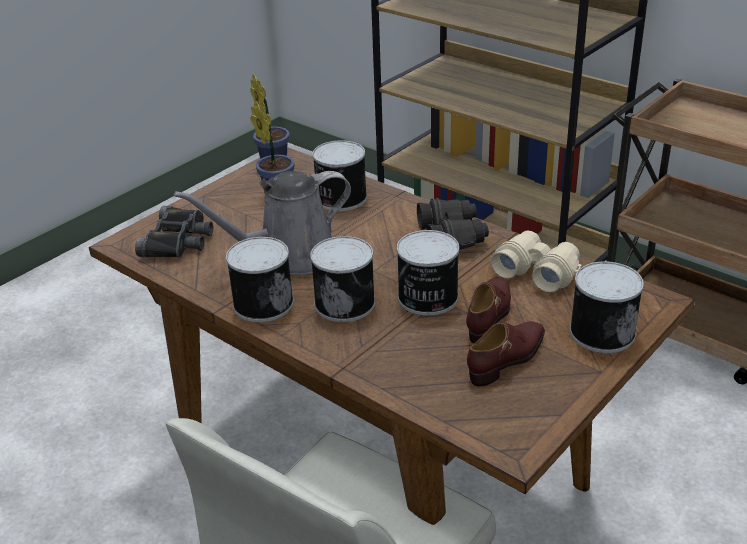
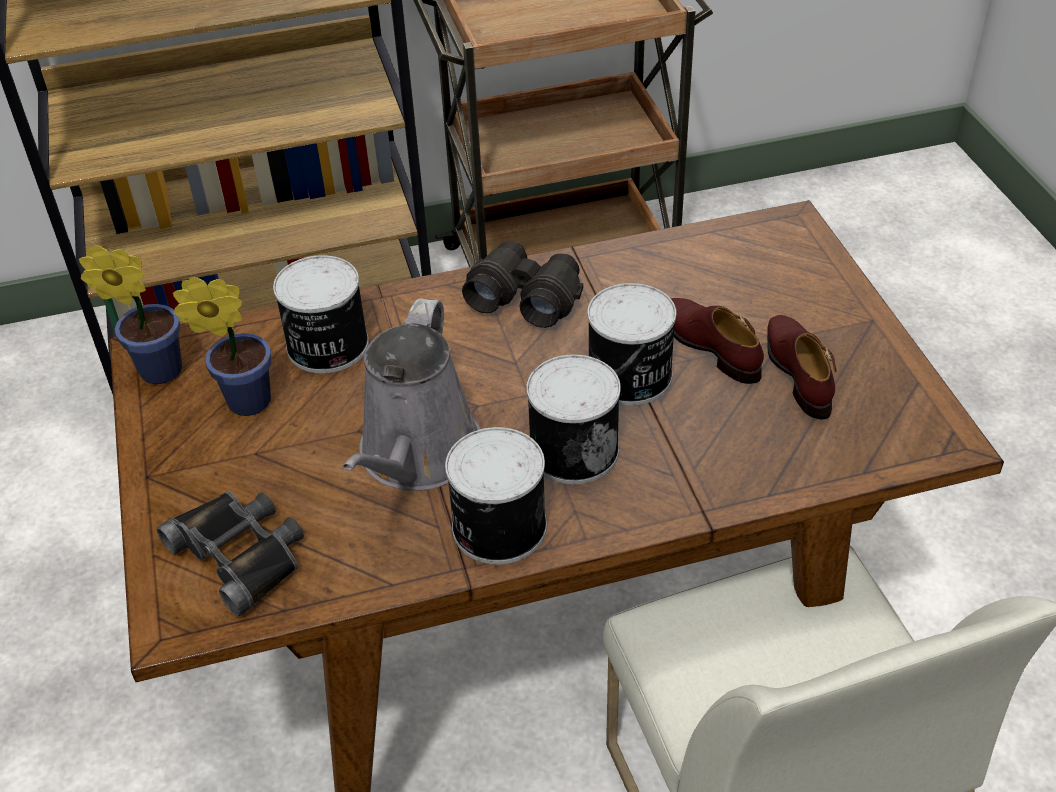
camera: 55 degrees left, 10 degrees up
beige binoculars [491,230,582,292] -> none
can [570,262,644,353] -> none

